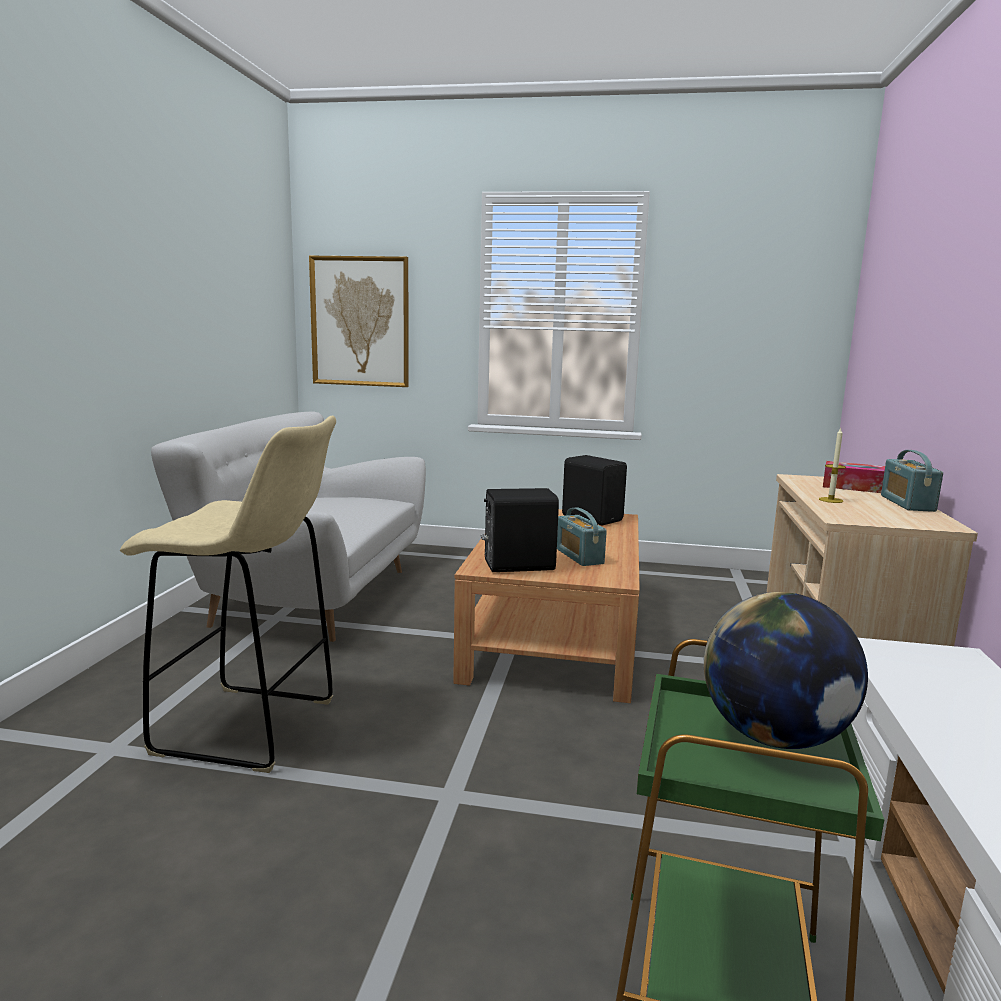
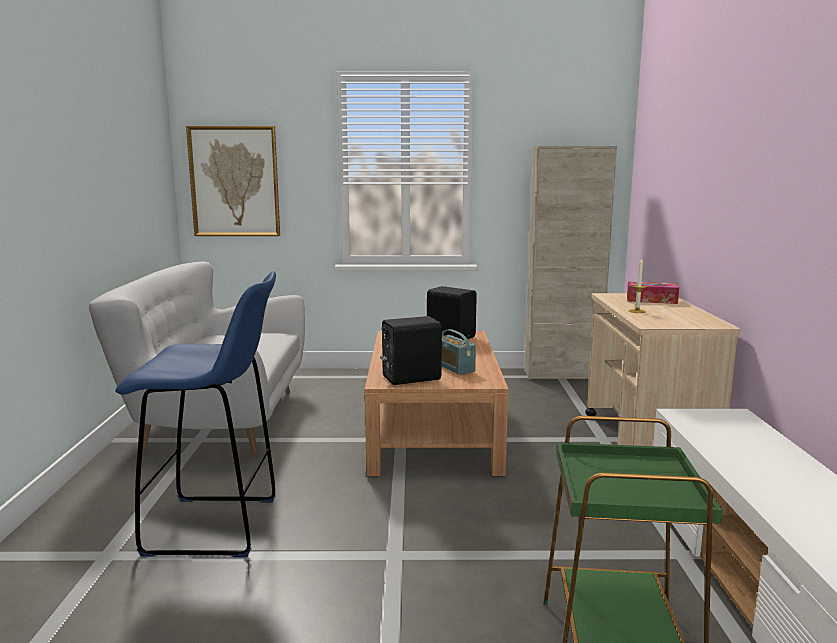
camera: 10 degrees left, 0 degrees up
beige stool [120,416,336,773] -> blue stool [115,271,276,557]
globe [704,592,868,749] -> none
radio [881,450,943,512] -> none
none -> beige cabinet [524,146,617,380]

